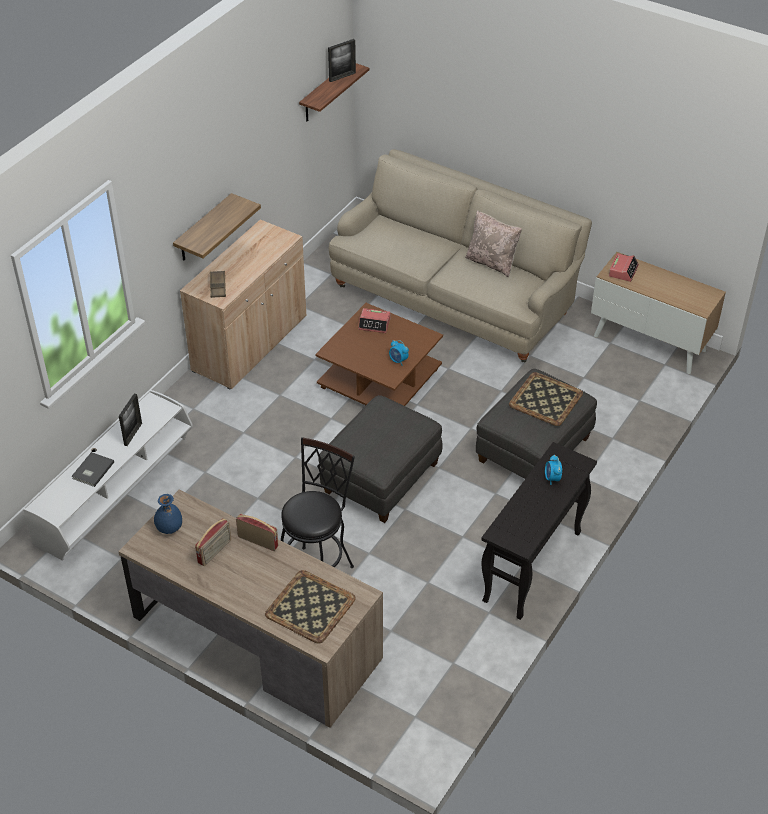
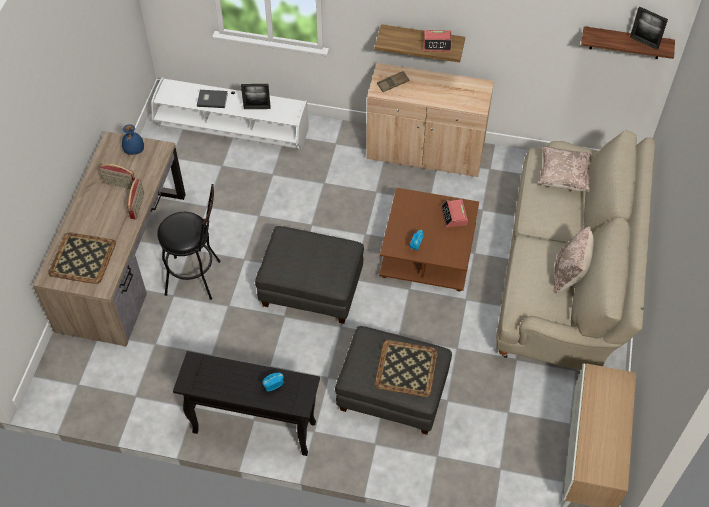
camera: 70 degrees right, 10 degrees up
alarm clock [609,253,639,282] -> alarm clock moved to [424,30,452,52]
none -> beige pillow [539,146,593,192]

